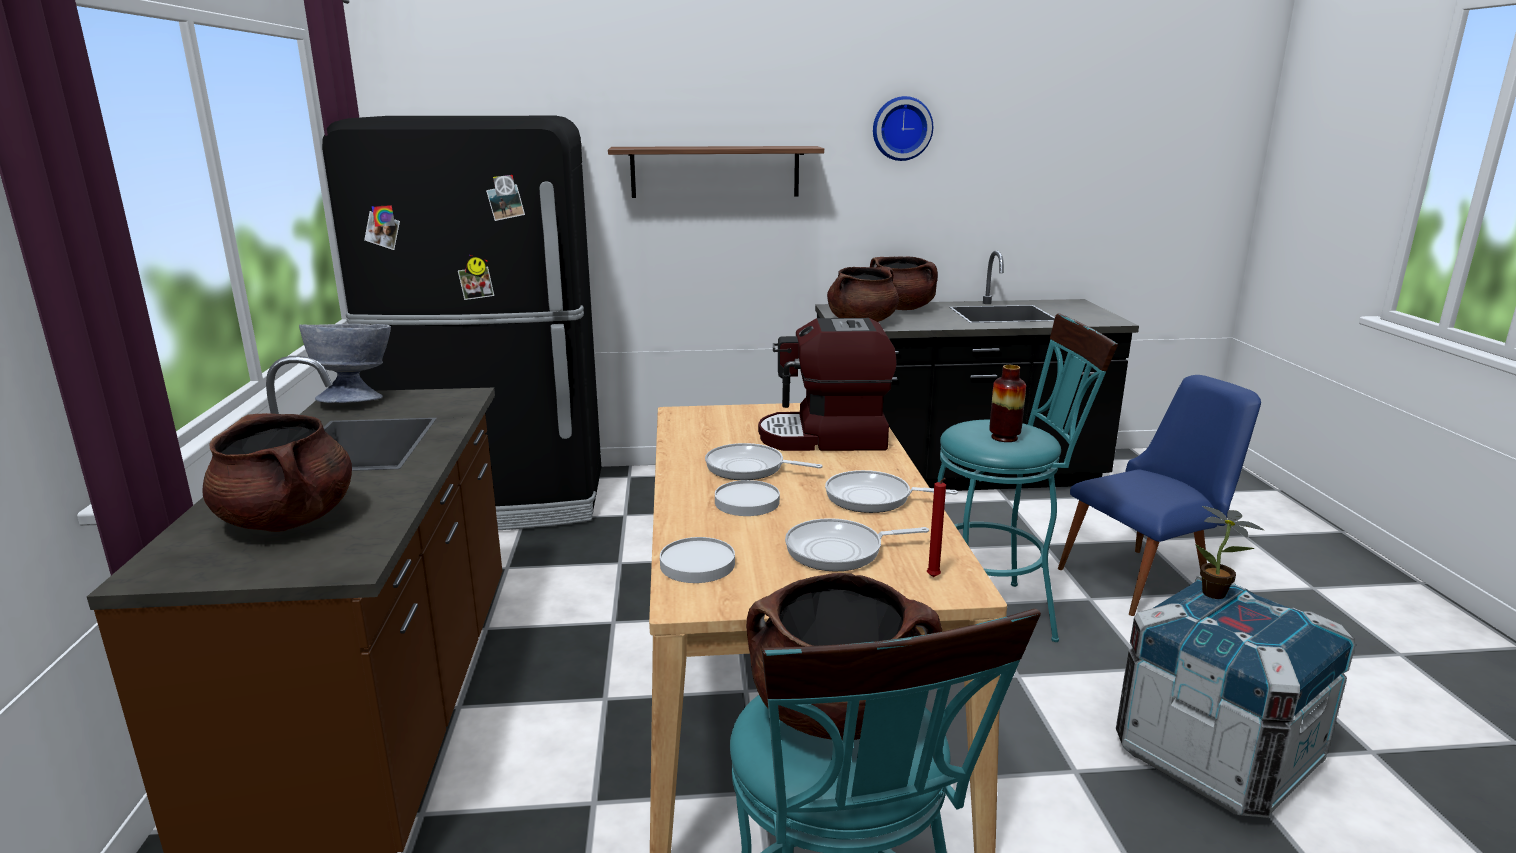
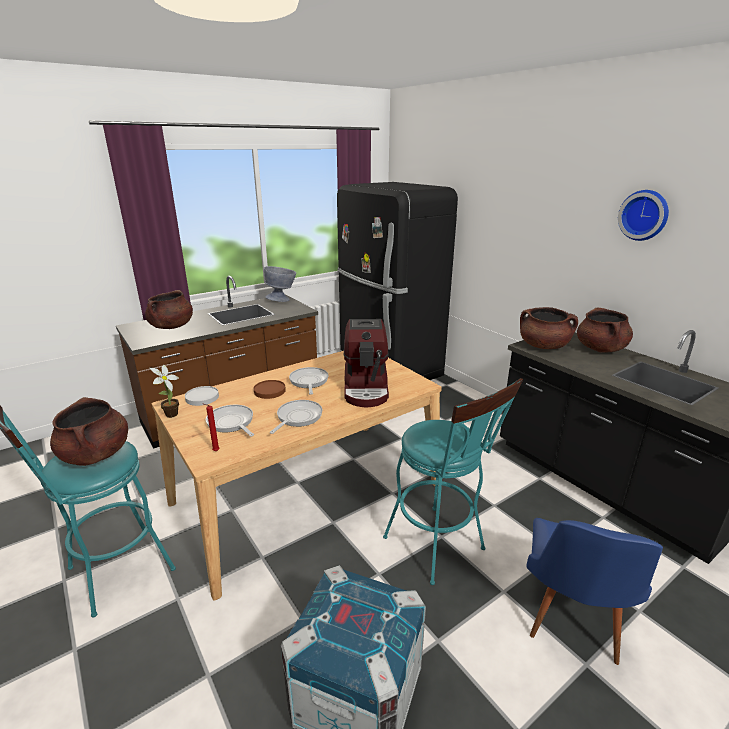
camera: 60 degrees right, 5 degrees up
shelf [608,146,824,198] -> none
white plate [715,480,780,516] -> brown plate [254,380,286,399]
coffee machine [758,318,897,451] -> coffee machine turned 150 degrees counterclockwise [344,319,389,407]
frying pan [825,470,958,513] -> frying pan turned 45 degrees clockwise [270,400,322,434]
vase [989,365,1026,442] -> none
blue chair [1058,375,1261,616] -> blue chair turned 75 degrees clockwise [526,518,663,665]
potted plant [1195,506,1264,599] -> potted plant moved to [150,365,179,418]

